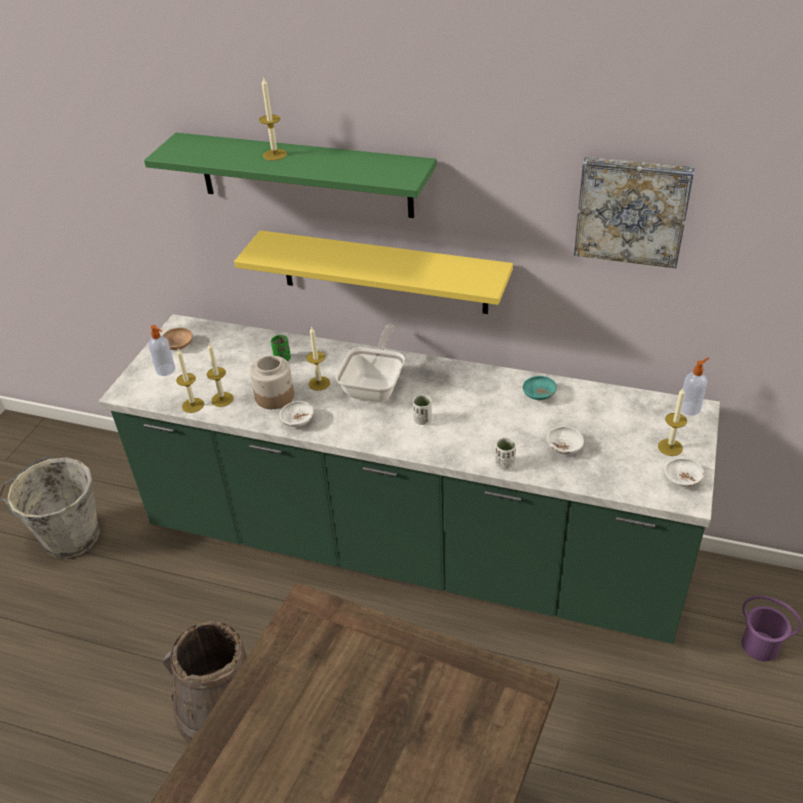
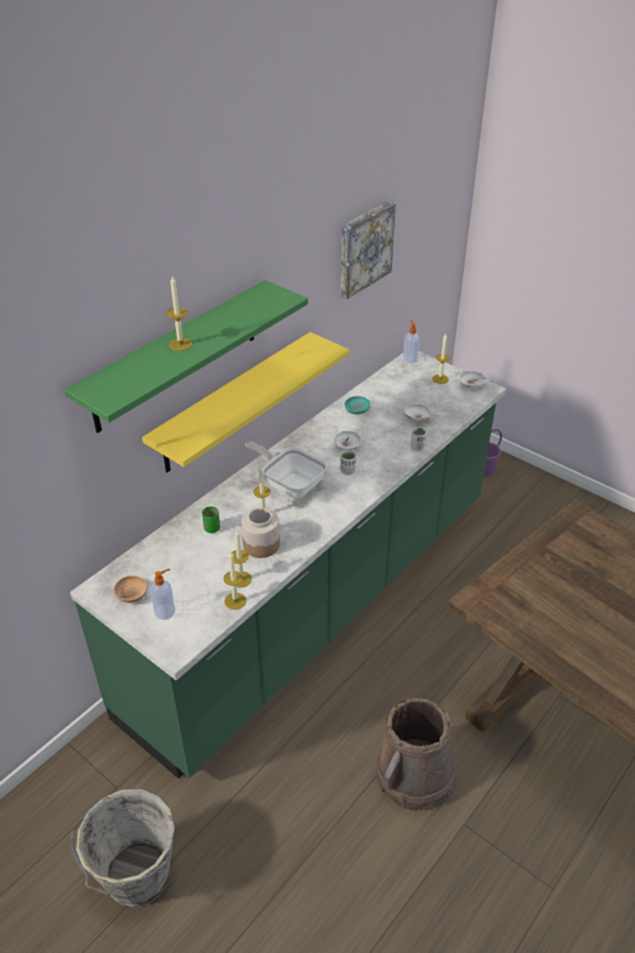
camera: 70 degrees left, 0 degrees up
white bowl [279,401,314,427] -> white bowl moved to [334,431,362,451]

